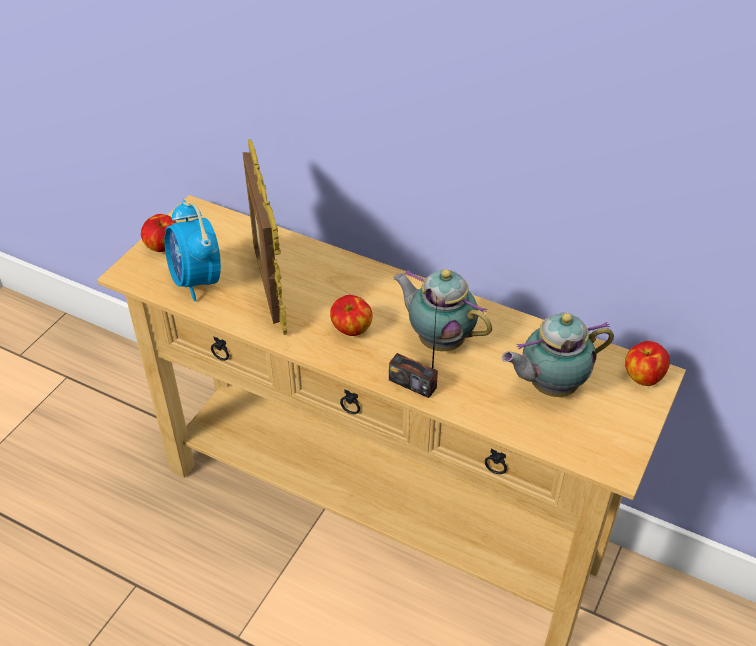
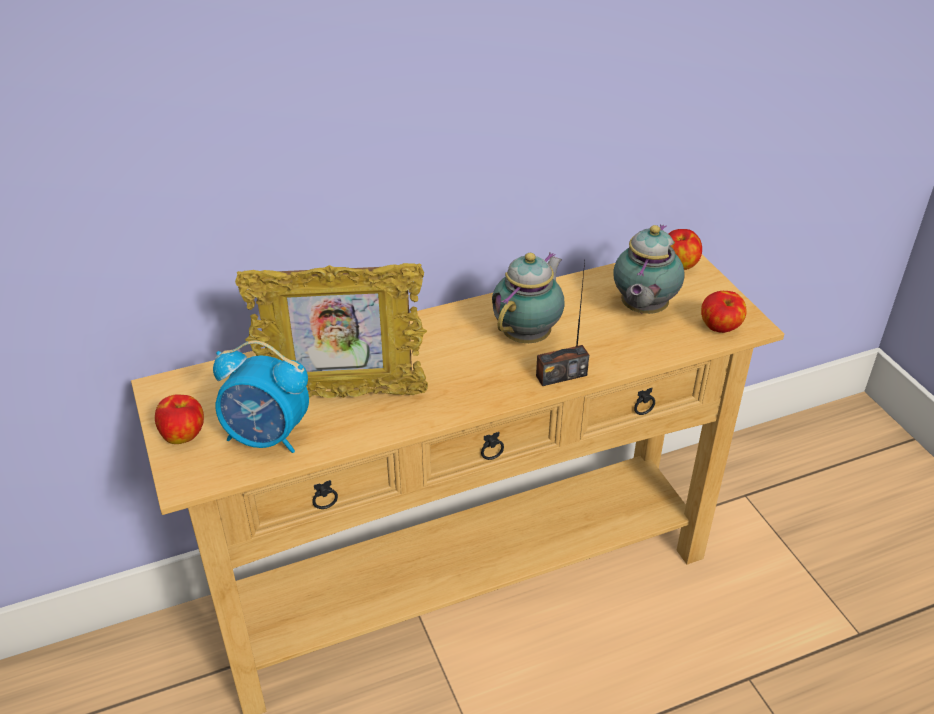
camera: 50 degrees left, 5 degrees down
picture frame [242,139,287,335] -> picture frame turned 150 degrees clockwise [235,263,428,398]
apple [330,295,373,336] -> apple moved to [701,291,747,333]
teapot [394,269,492,351] -> teapot turned 135 degrees clockwise [492,253,564,343]

